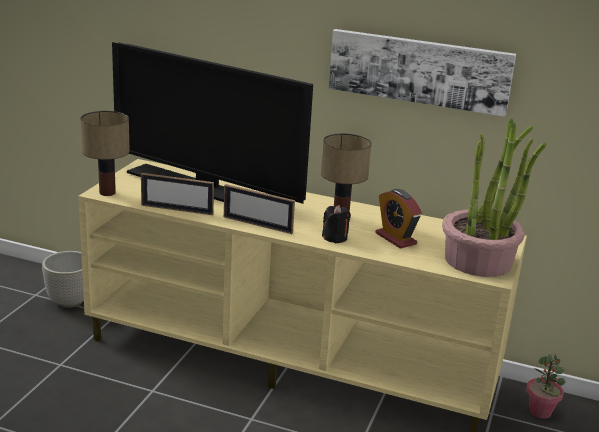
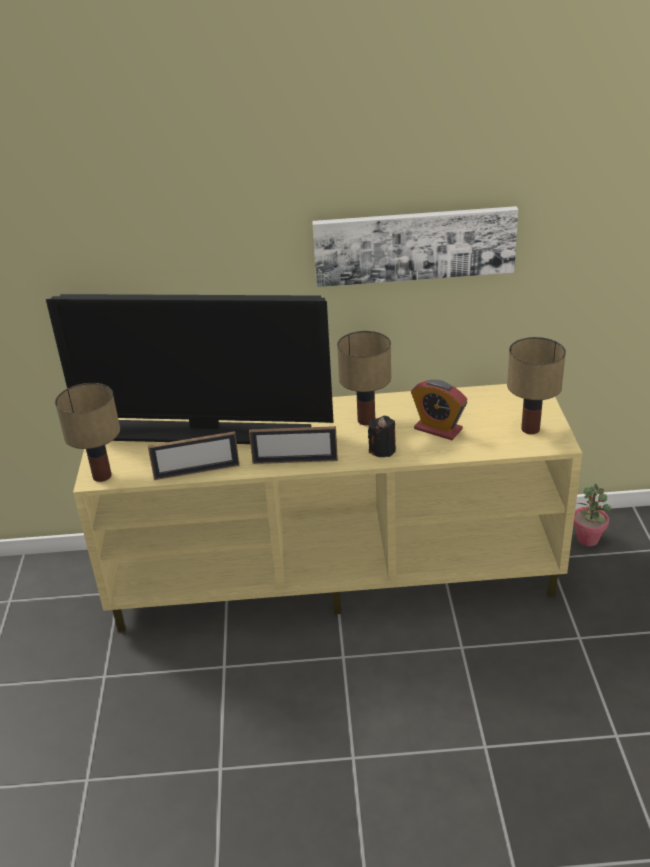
camera: 20 degrees left, 10 degrees up
grey planter [42,251,84,308] -> none
potted plant [442,119,547,277] -> table lamp [507,337,566,434]

